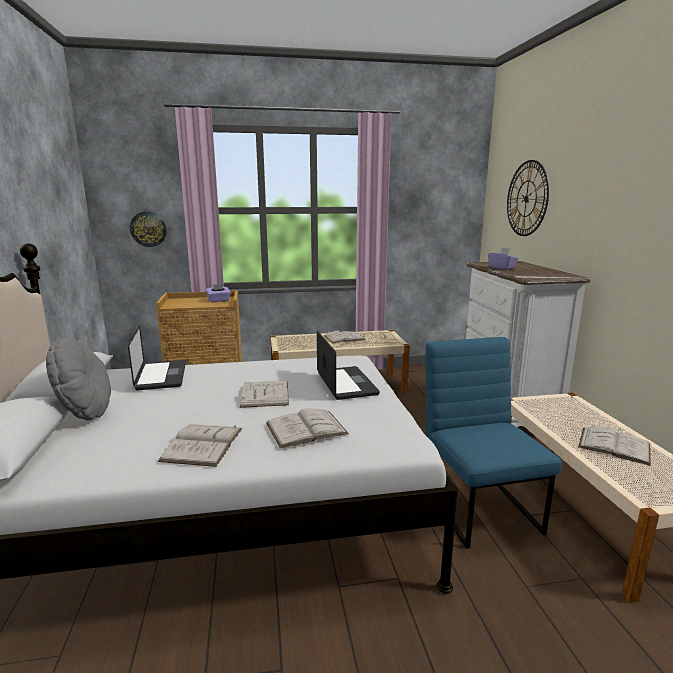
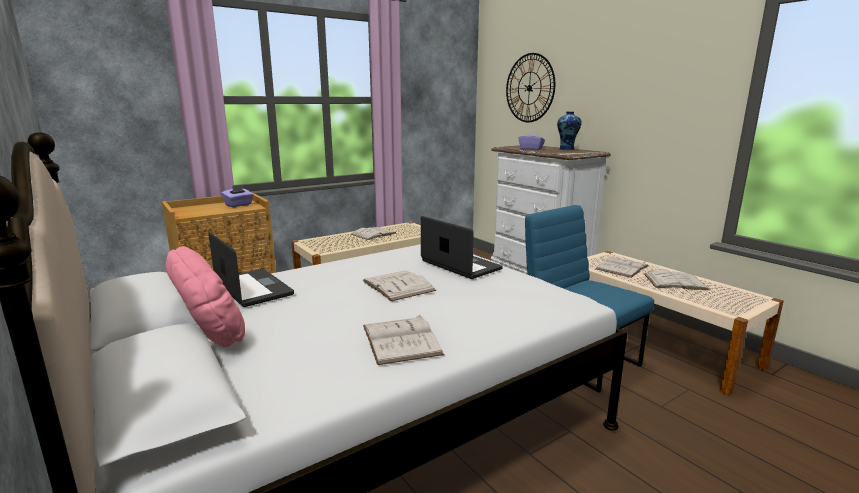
camera: 25 degrees left, 0 degrees up
grey pillow [46,338,111,421] -> pink pillow [166,246,245,347]
wall clock [130,212,167,247] -> none
white book [266,409,349,448] -> white book moved to [596,257,649,278]
none -> vase [557,111,581,150]

